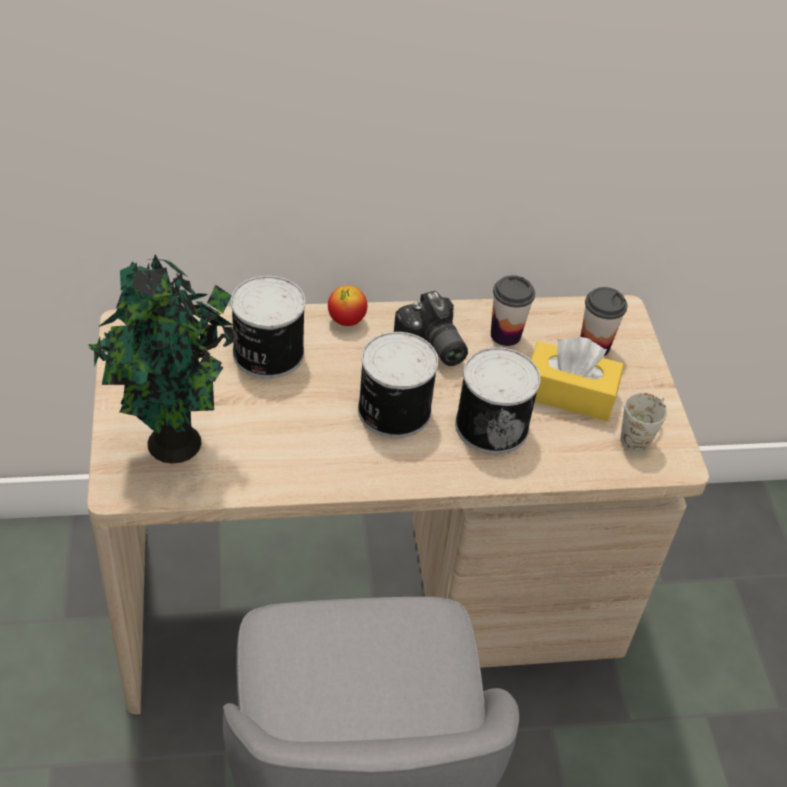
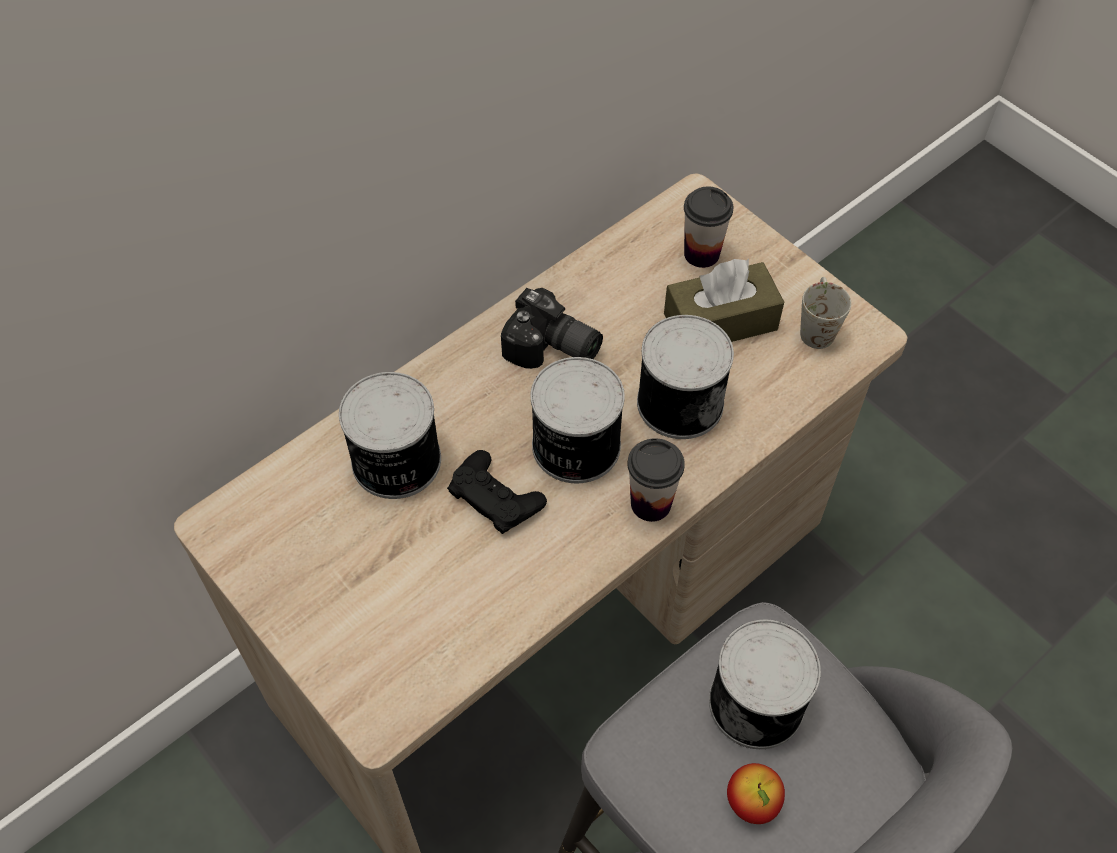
camera: 30 degrees left, 10 degrees up
potted plant [88,254,239,464] -> none
apple [328,285,368,326] -> apple moved to [727,763,785,824]
cup [491,275,535,346] -> cup moved to [627,438,685,522]
yellow tissue box [531,337,624,421] -> brown tissue box [664,259,784,342]
none -> black game controller [447,450,547,534]
none -> can [709,620,821,749]

